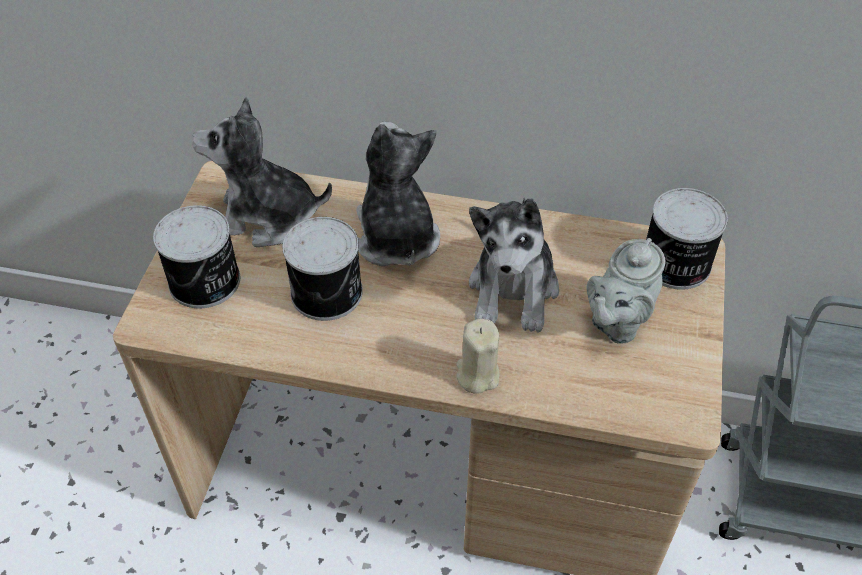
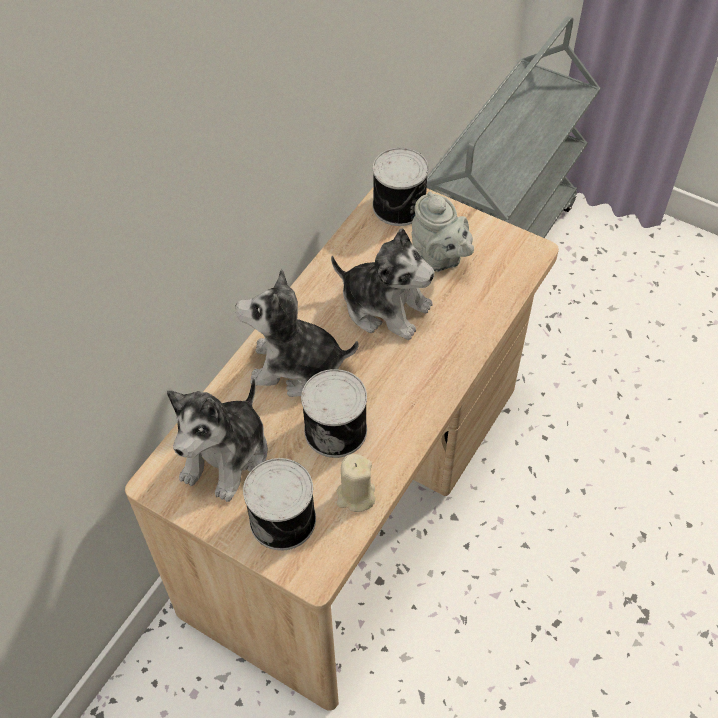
camera: 70 degrees left, 5 degrees up
beige candle [456,319,499,394] -> beige candle moved to [337,454,375,512]

